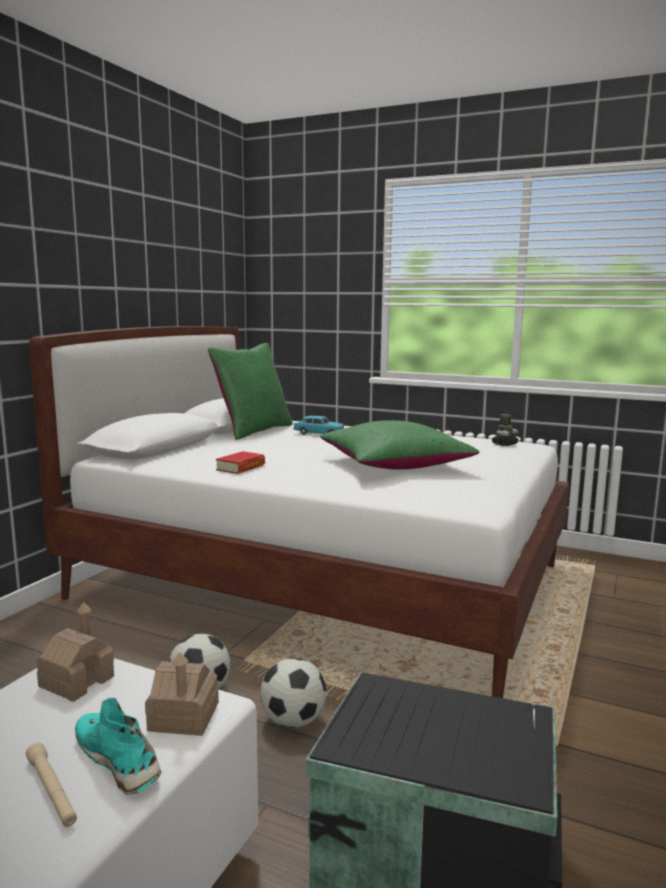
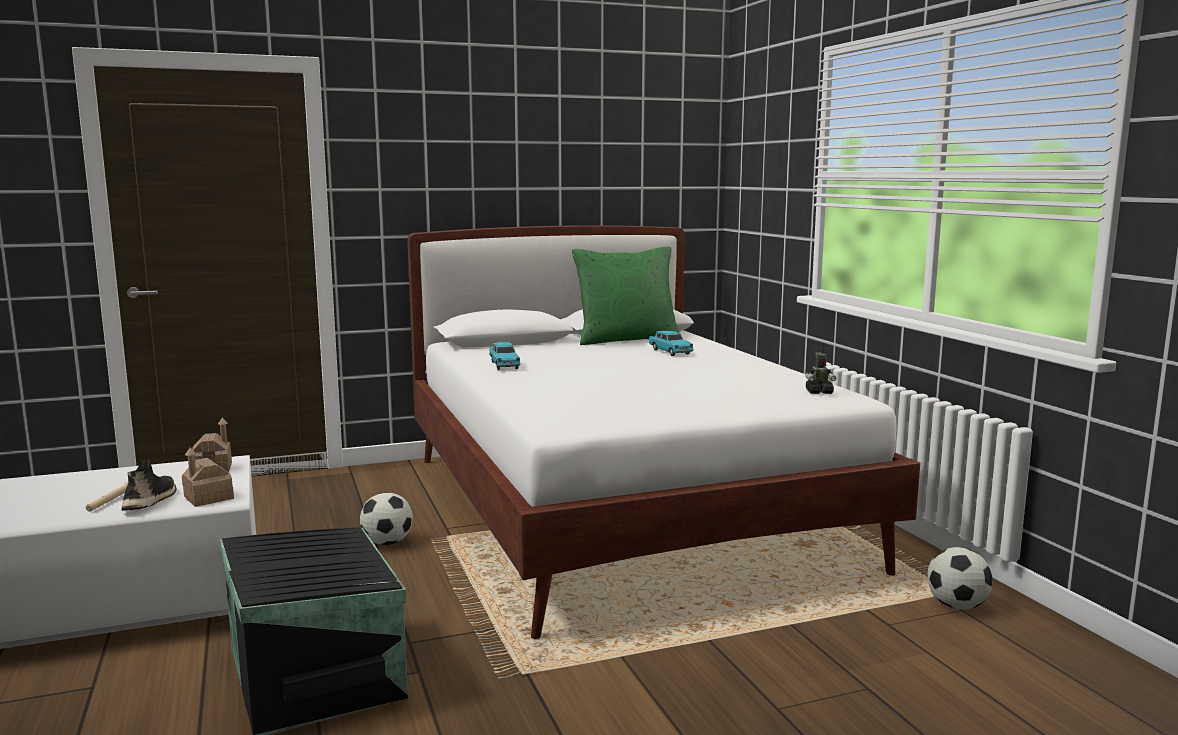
camera: 45 degrees right, 0 degrees up
turquoise shoe [75,698,161,795] -> black shoe [121,460,176,510]
book [216,451,265,474] -> turquoise toy car [489,342,520,370]
football [260,658,326,728] -> football moved to [927,547,993,610]
green pillow [320,420,480,470] -> none

